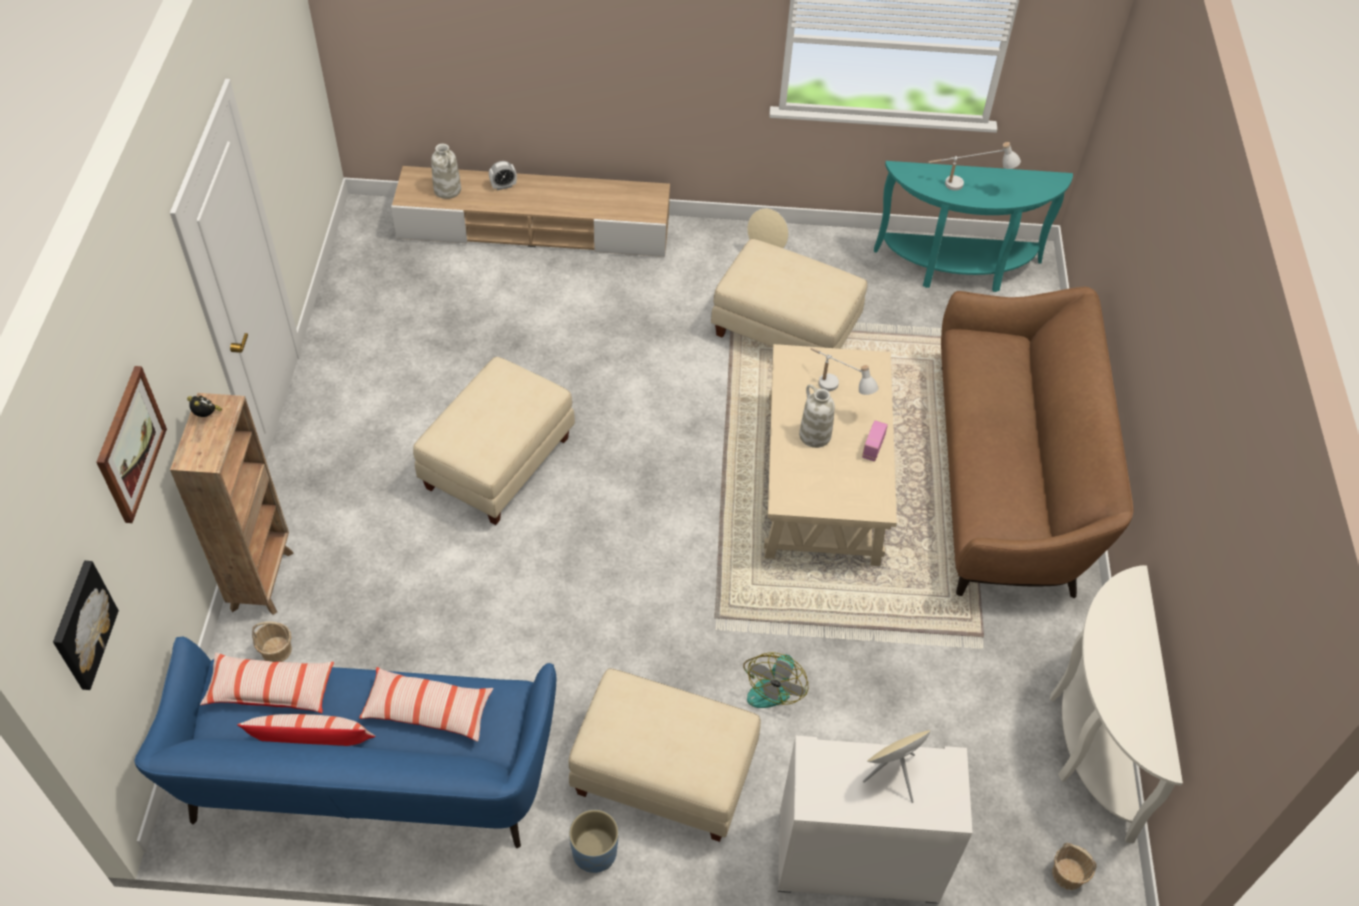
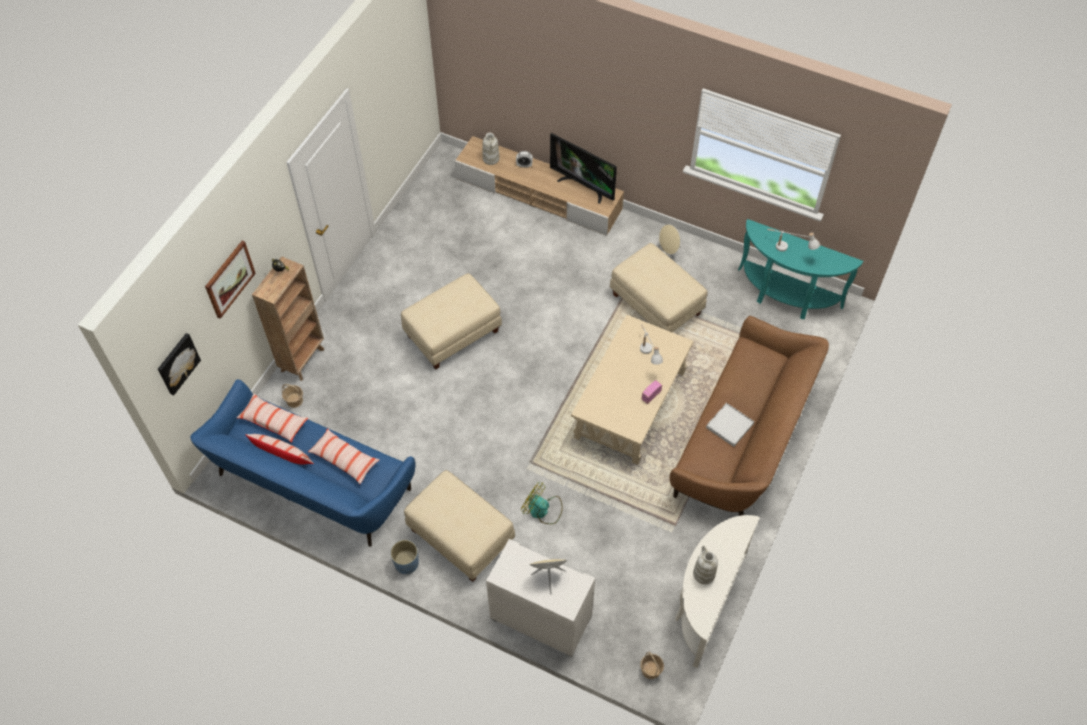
camera: 25 degrees right, 5 degrees up
fan [743,652,809,708] -> fan turned 75 degrees clockwise [521,482,563,524]
white vase [799,384,835,448] -> white vase moved to [693,546,718,584]
none -> television [550,133,617,204]
none -> white tray [706,403,754,447]

